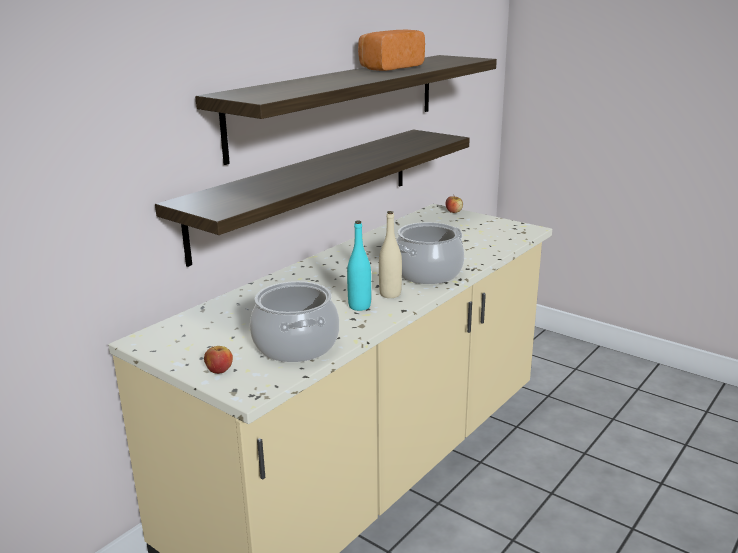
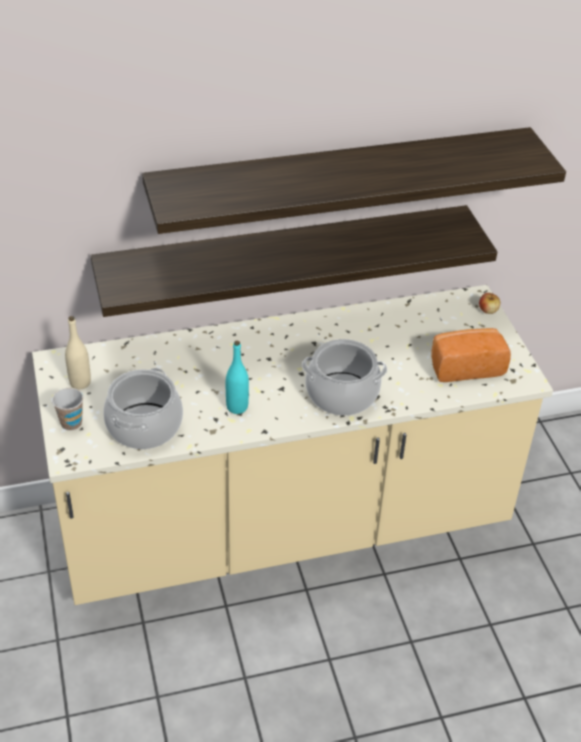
camera: 35 degrees right, 20 degrees up
apple [204,346,233,374] -> cup [52,388,83,431]
bread [358,30,425,71] -> bread moved to [431,328,511,382]
beige bottle [379,211,402,298] -> beige bottle moved to [65,316,91,389]

